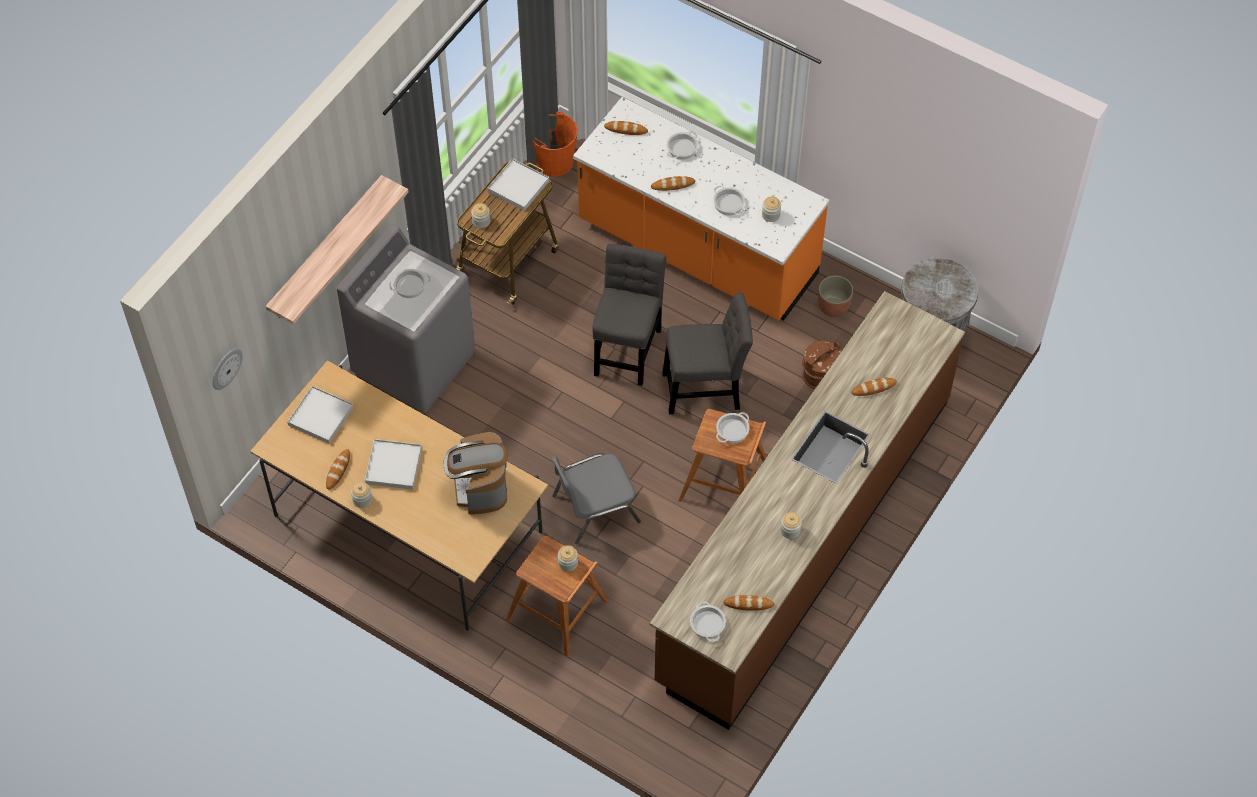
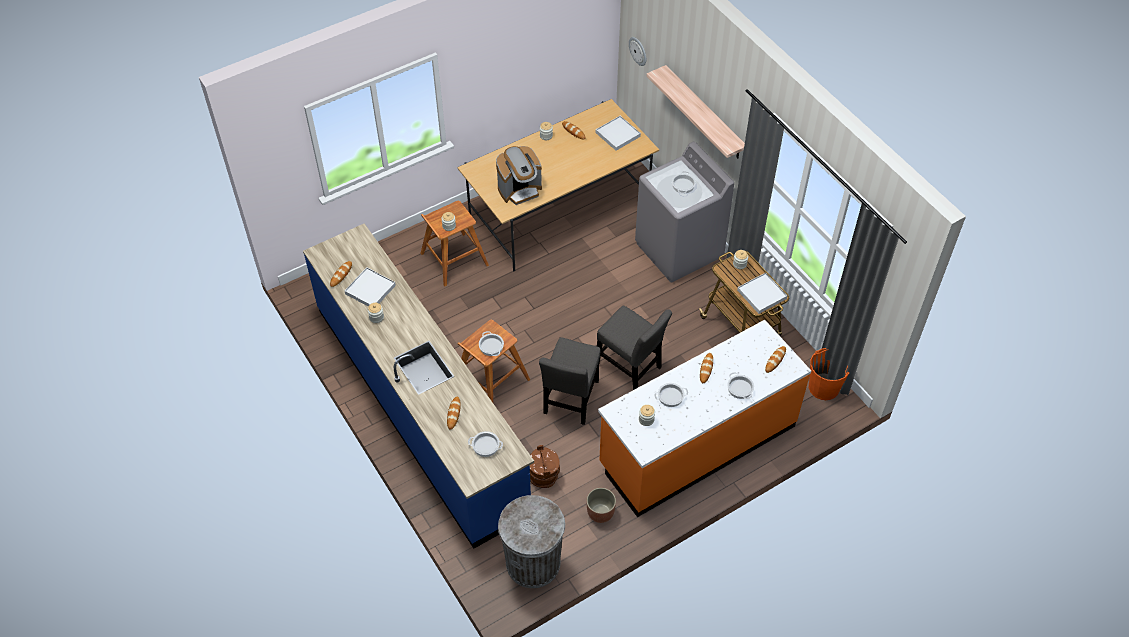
camera: 115 degrees right, 5 degrees down
white tray [365,439,422,490] -> white tray moved to [345,267,396,307]
coffee machine [444,432,508,514] -> coffee machine turned 135 degrees clockwise [496,146,542,205]
grey chair [552,453,641,545] -> none
brown counter [650,291,965,730] -> blue counter [303,223,534,548]
cooking pot [690,601,726,642] -> cooking pot moved to [468,431,503,457]

